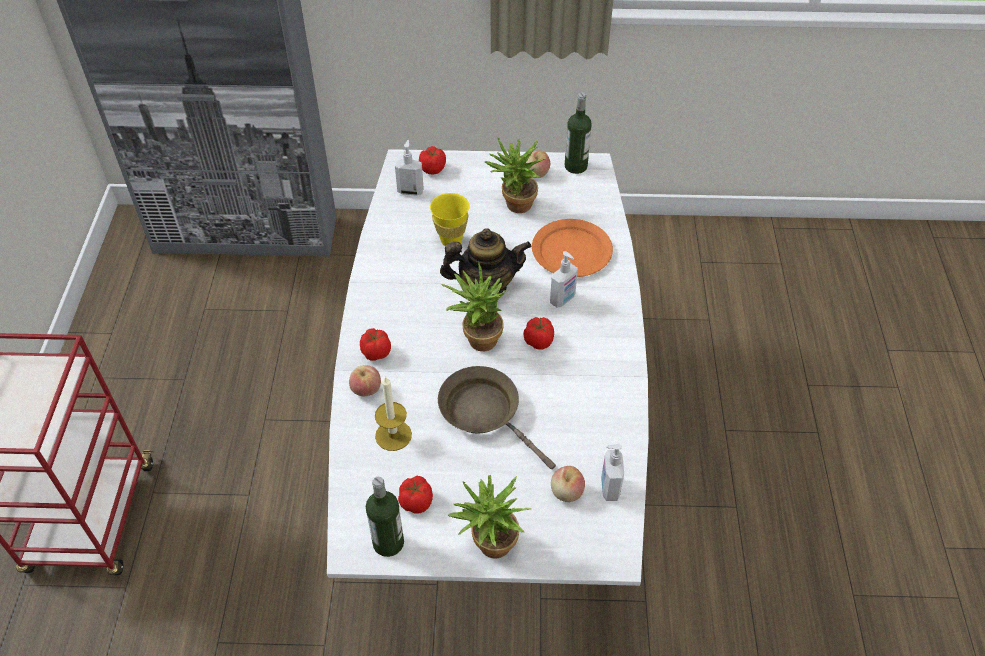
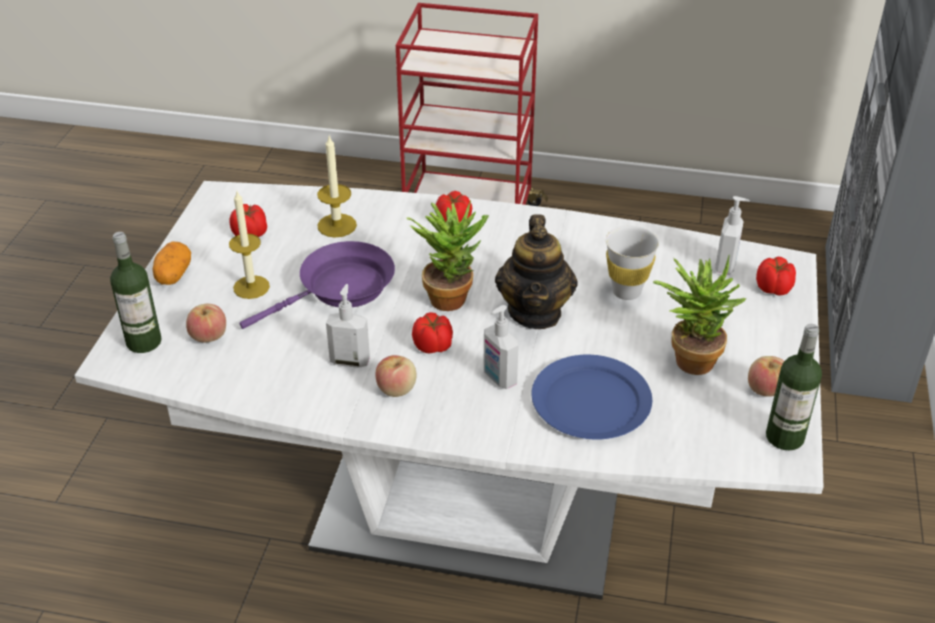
camera: 100 degrees right, 10 degrees down
apple [349,365,381,396] -> apple moved to [375,355,416,397]
bottle [366,477,404,557] -> bottle moved to [110,232,162,353]
yellow cup [430,193,470,246] -> white cup [606,225,659,300]
brown frying pan [438,366,556,469] -> purple frying pan [239,241,395,329]
potted plant [448,475,531,559] -> potato [153,241,191,285]
orange plate [532,219,613,277] -> blue plate [532,355,652,439]
soap dispenser [601,444,624,501] -> soap dispenser moved to [326,284,370,368]
none -> candle [229,191,270,299]

